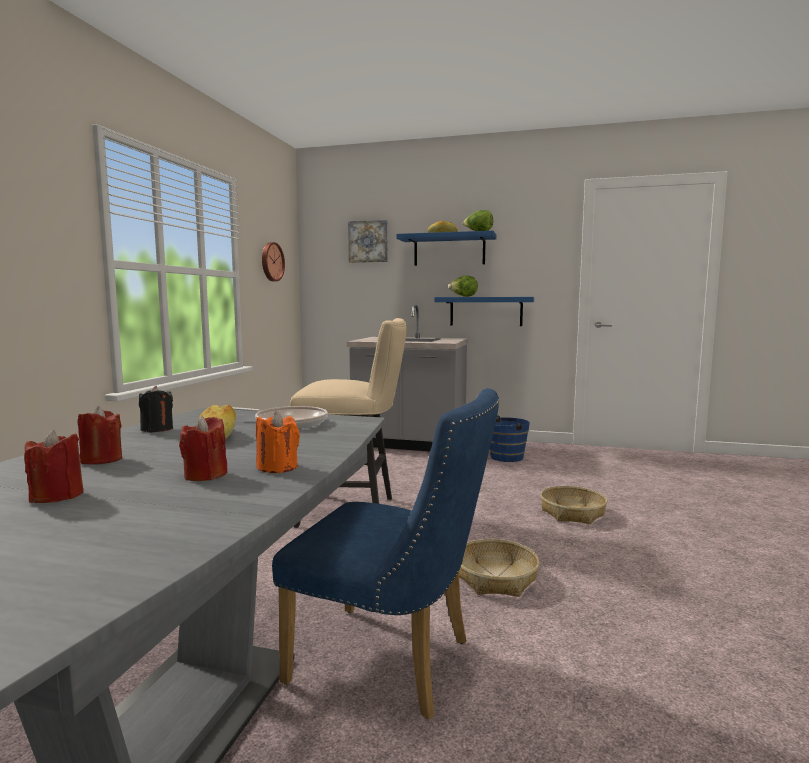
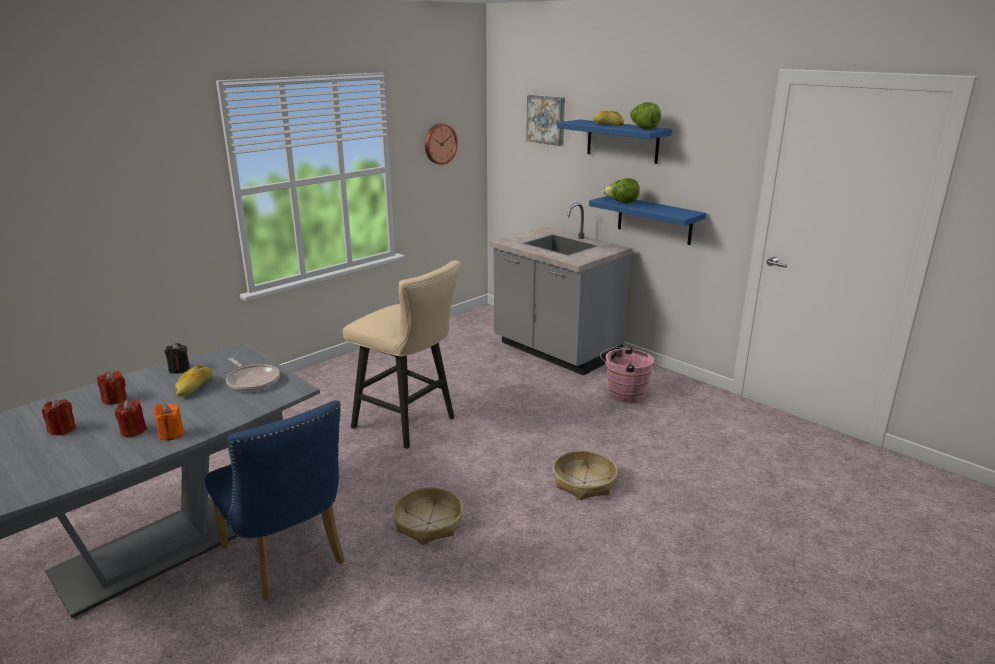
camera: 30 degrees right, 15 degrees up
blue bucket [489,415,530,462] -> pink bucket [600,346,654,403]

